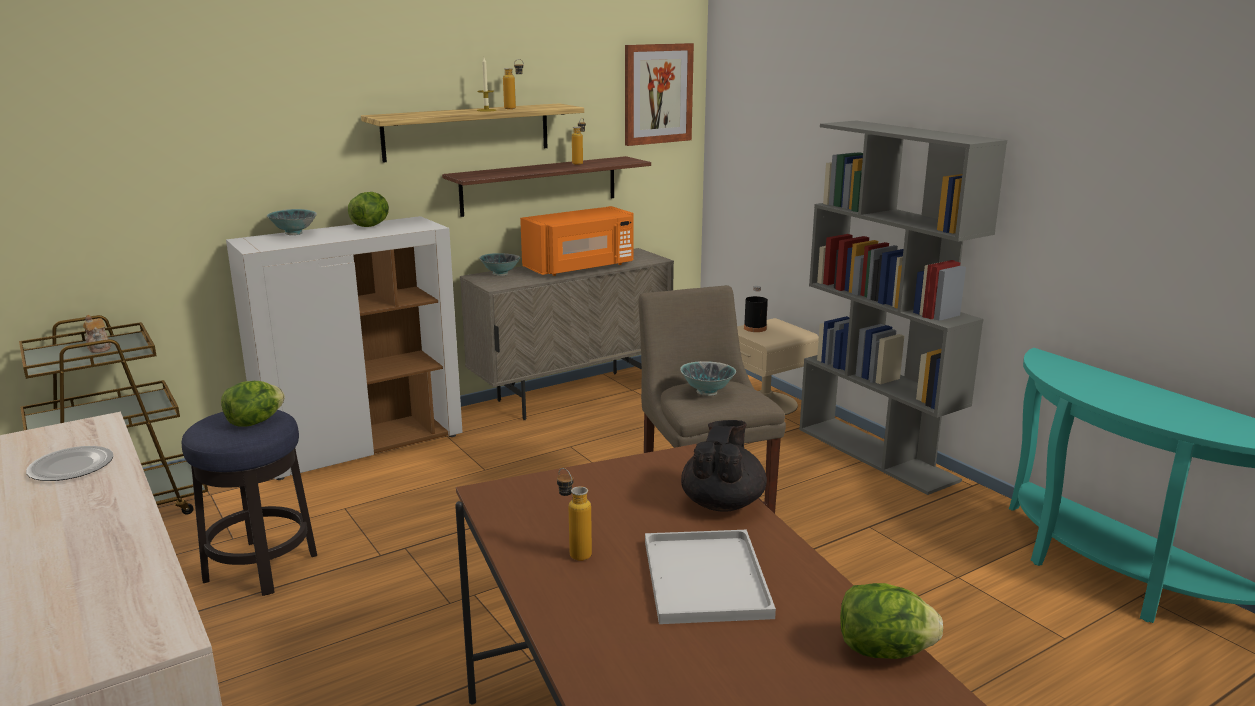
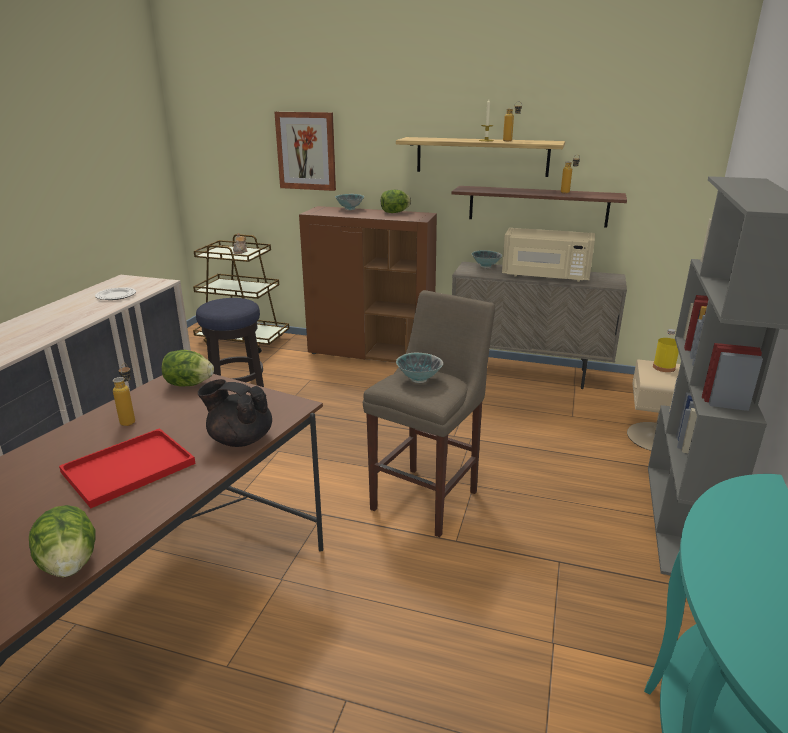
camera: 50 degrees right, 5 degrees up
lettuce [221,381,285,427] -> lettuce moved to [162,350,214,386]
white cabinet [226,216,463,480] -> brown cabinet [299,206,437,363]
orange microwave [520,206,634,276] -> beige microwave [502,228,595,282]
picture [625,43,694,146] -> picture moved to [274,112,336,191]
white tray [645,530,776,624] -> red tray [59,428,196,508]
black teapot [681,420,767,512] -> black teapot turned 135 degrees counterclockwise [198,379,272,447]
black bottle [744,286,768,332] -> yellow bottle [653,329,679,372]

